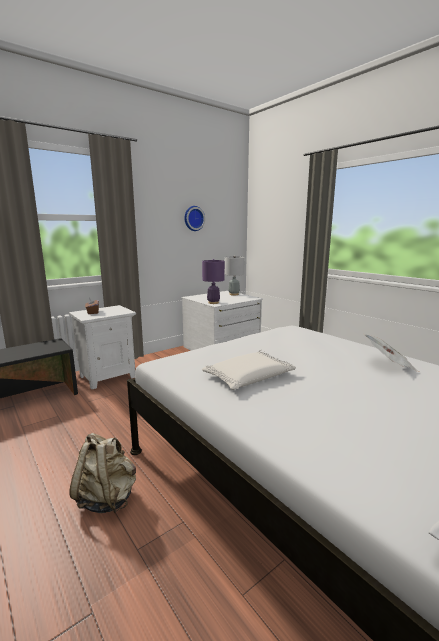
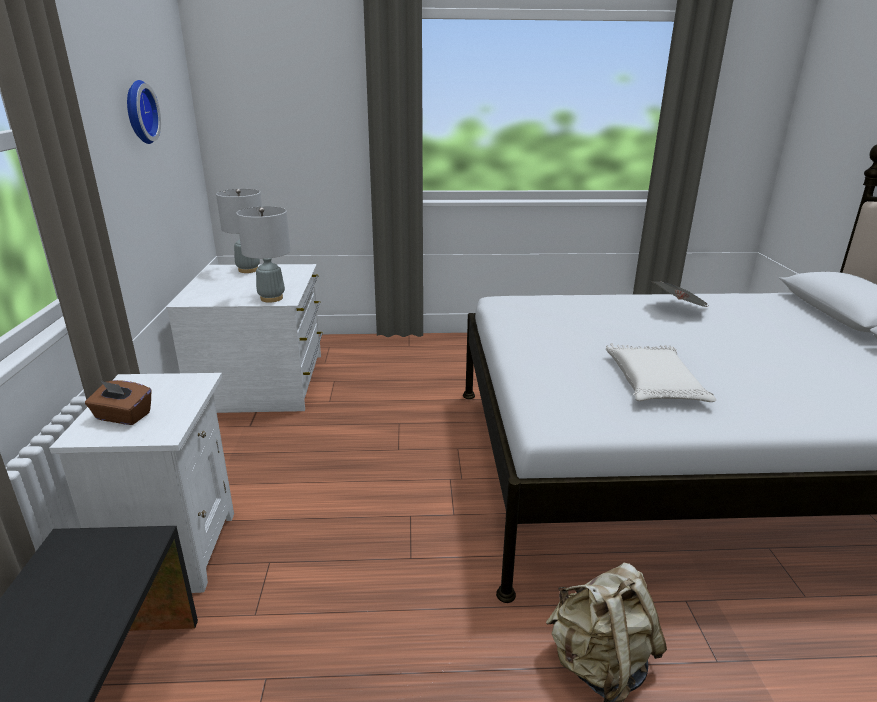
camera: 55 degrees left, 10 degrees up
purple table lamp [202,259,225,304] -> grey table lamp [236,206,290,302]

